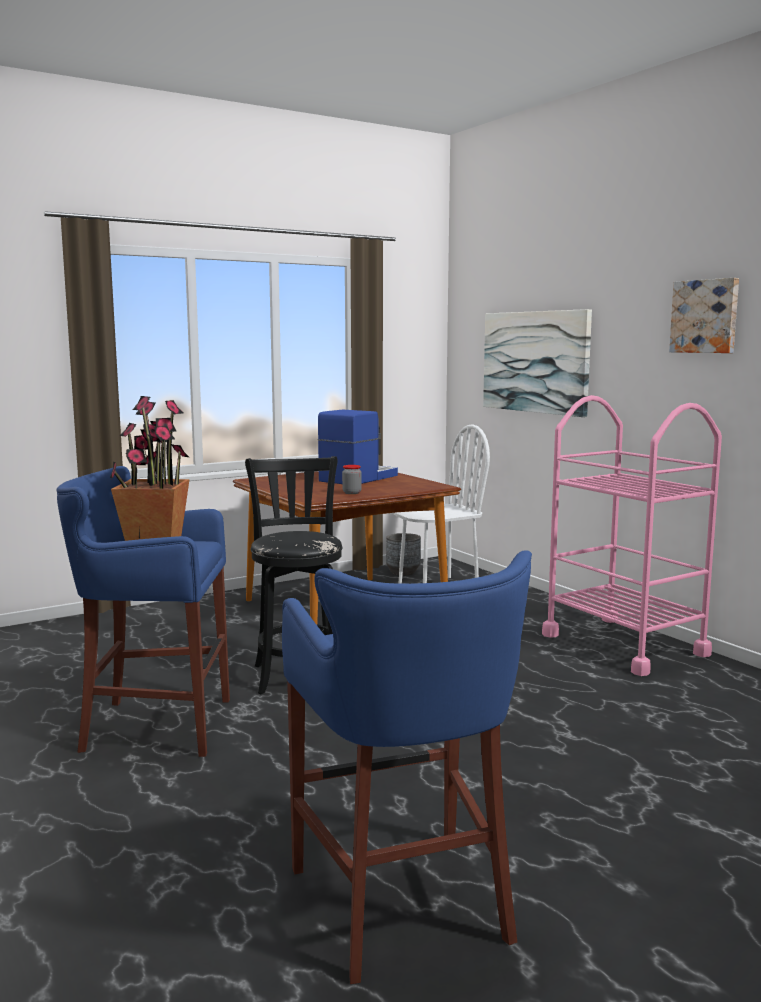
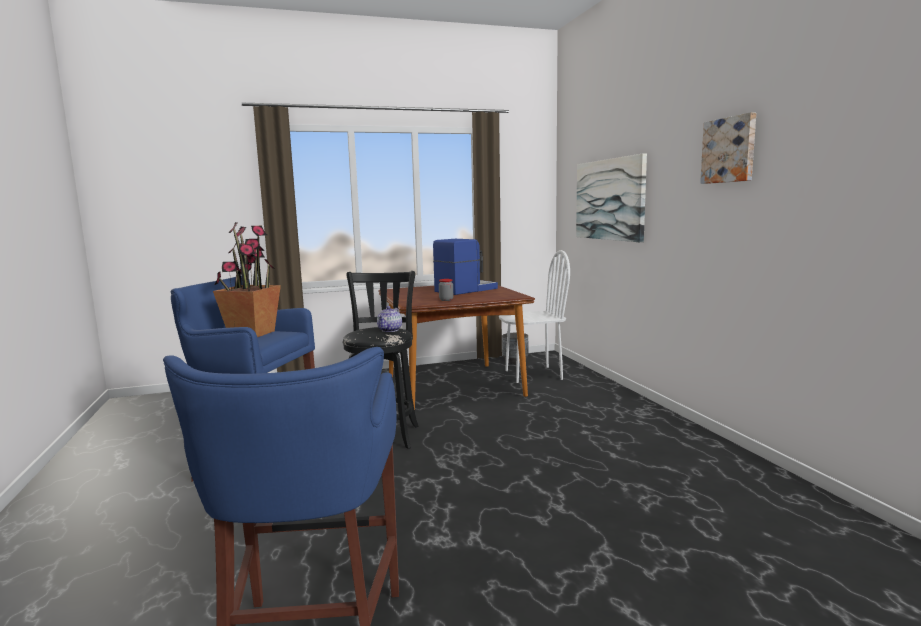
camera: 15 degrees right, 0 degrees up
pink cart [542,395,722,676] -> none
none -> teapot [377,306,402,332]

